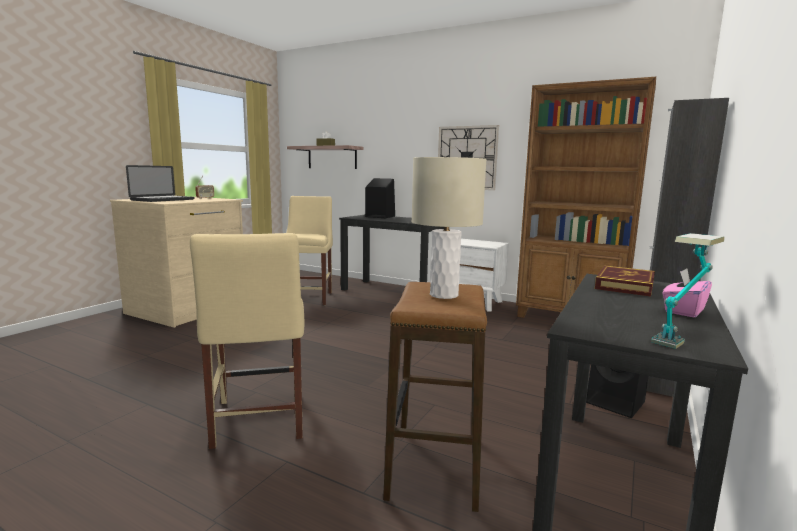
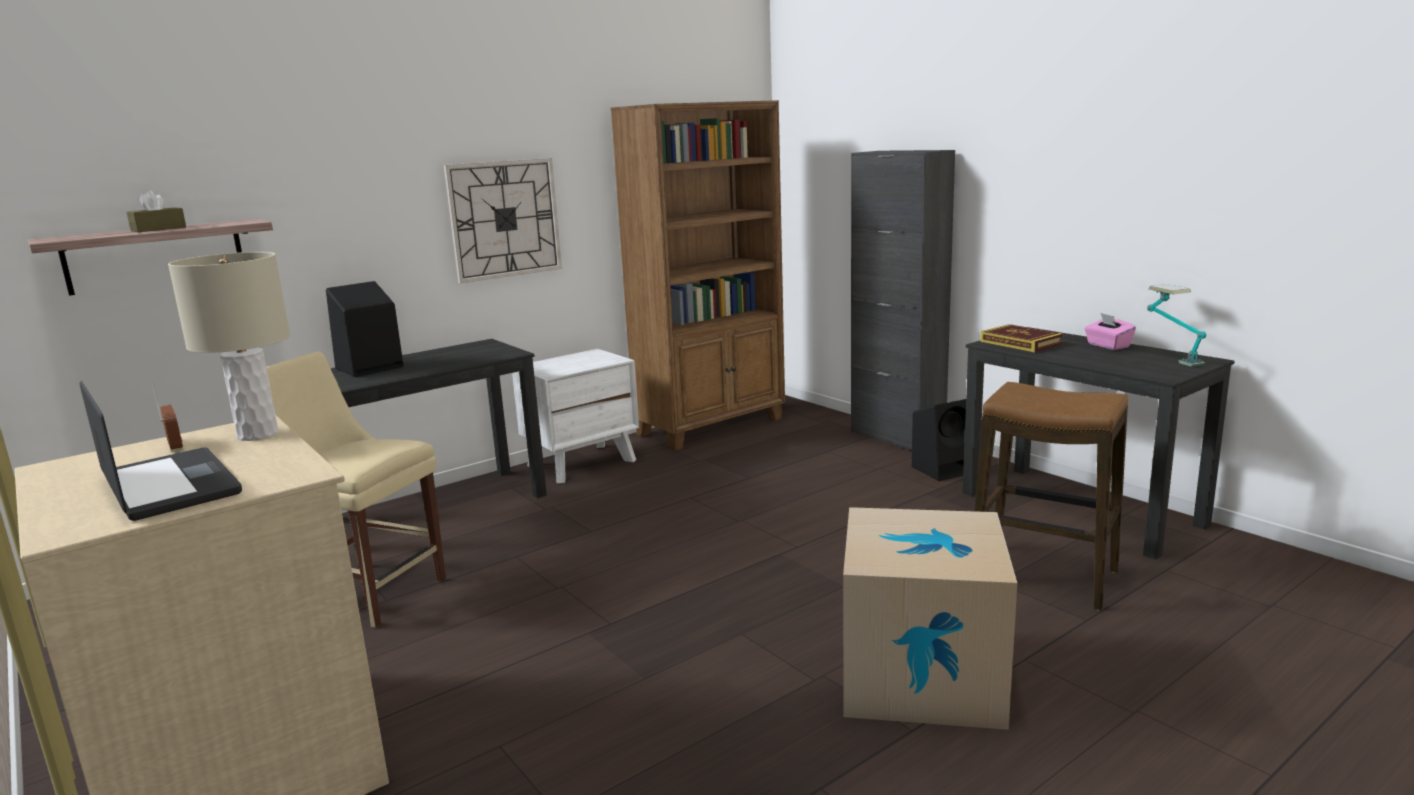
camera: 65 degrees left, 5 degrees up
beige chair [190,233,305,449] -> cardboard box [843,507,1017,730]
beige table lamp [412,157,487,299] -> beige table lamp moved to [168,252,290,441]

